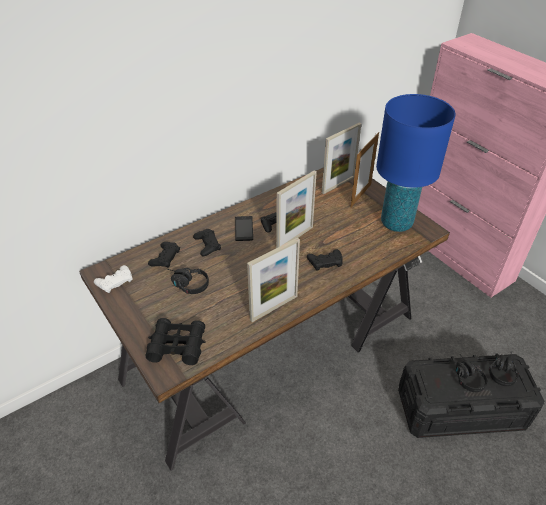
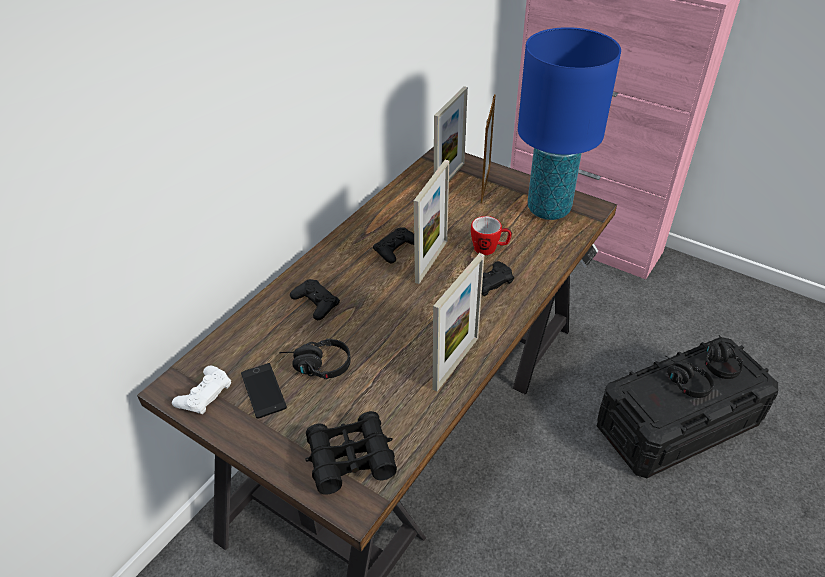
camera: 20 degrees left, 0 degrees up
black game controller [148,242,180,268] -> none
phone [235,216,253,241] -> phone moved to [241,363,287,419]
none -> mug [471,216,512,255]

